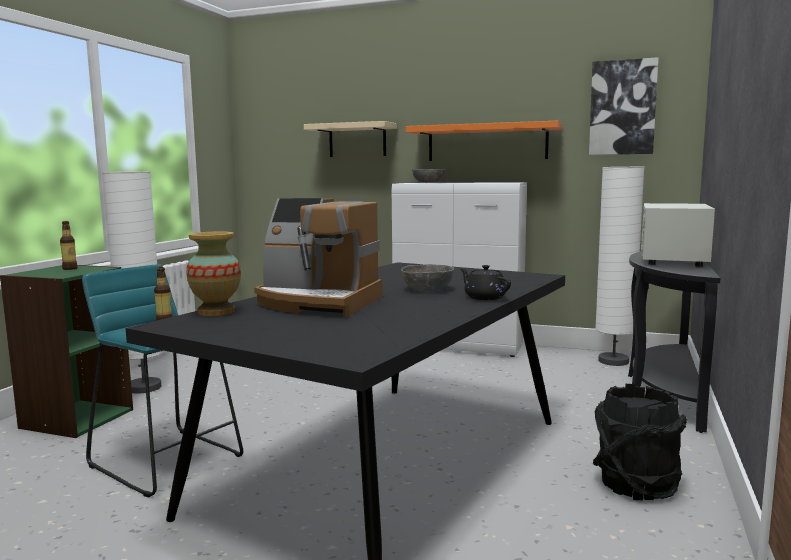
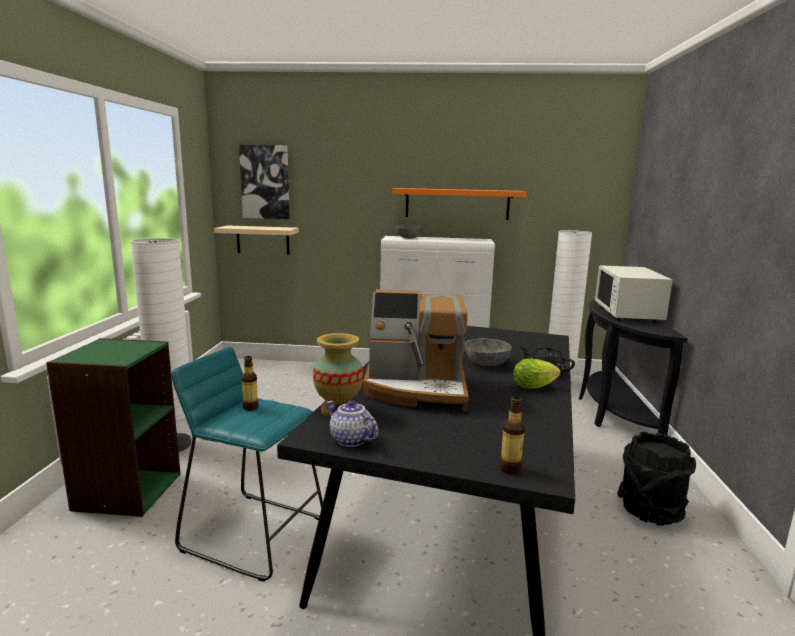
camera: 15 degrees left, 5 degrees up
bottle [60,221,77,270] -> bottle moved to [500,396,525,474]
beige shelf [304,121,397,157] -> beige shelf moved to [214,226,299,255]
picture [589,57,659,155] -> picture moved to [239,145,290,219]
none -> teapot [327,400,378,447]
none -> lettuce [513,359,561,389]

